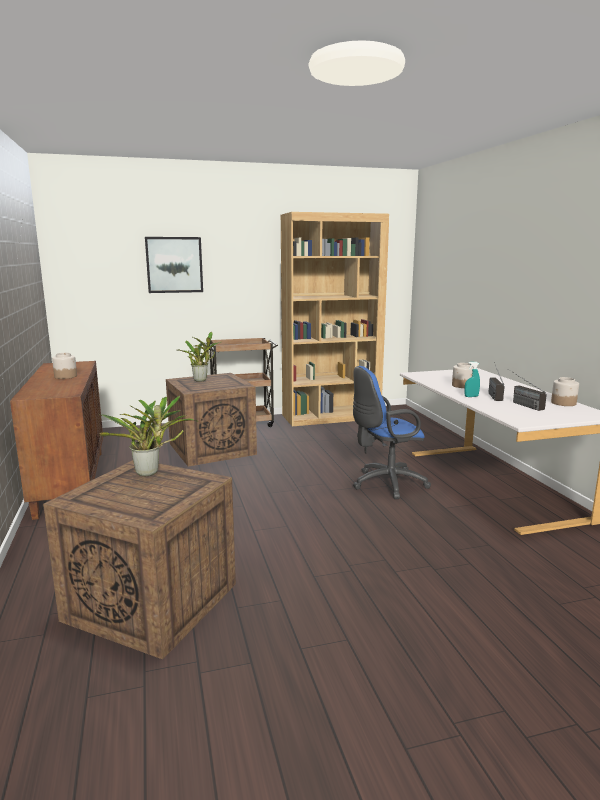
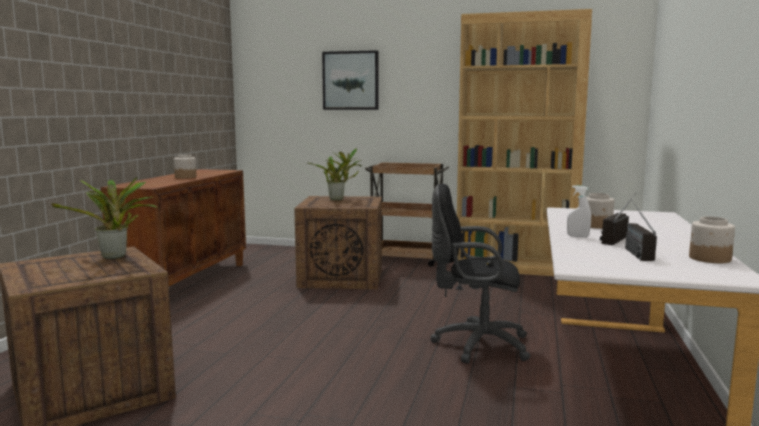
camera: 30 degrees right, 5 degrees down
blue office chair [353,366,431,499] -> black office chair [430,184,531,363]
turquoise spray bottle [465,362,480,397] -> white spray bottle [567,185,591,237]

